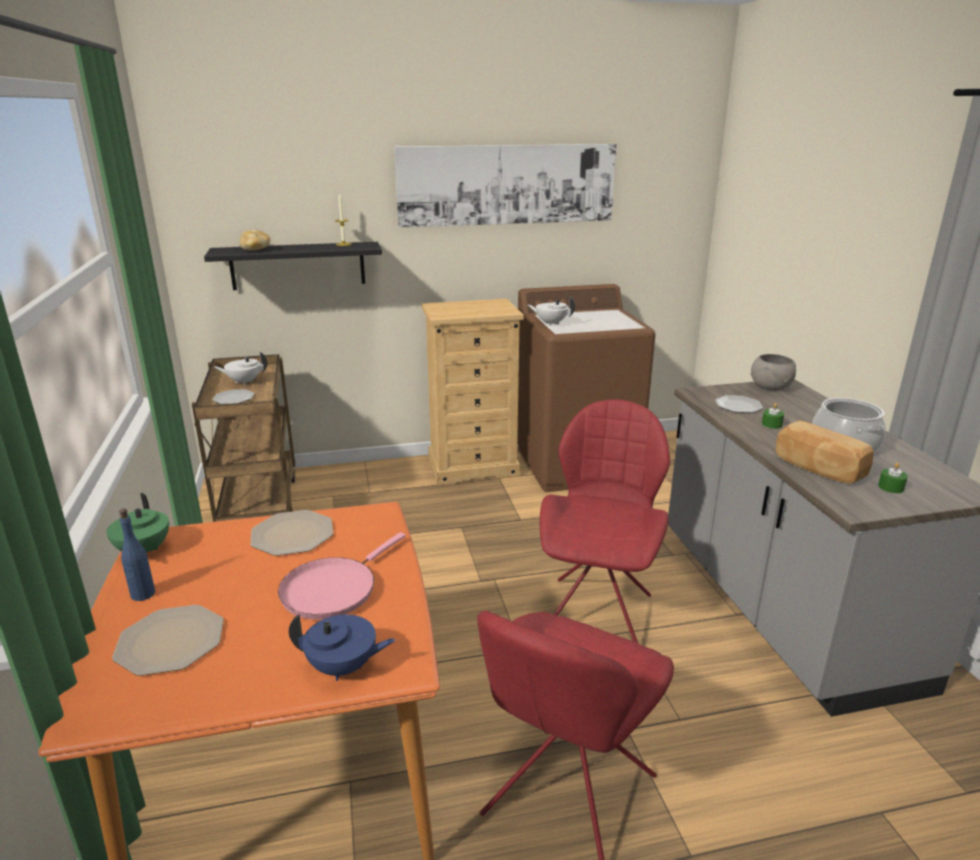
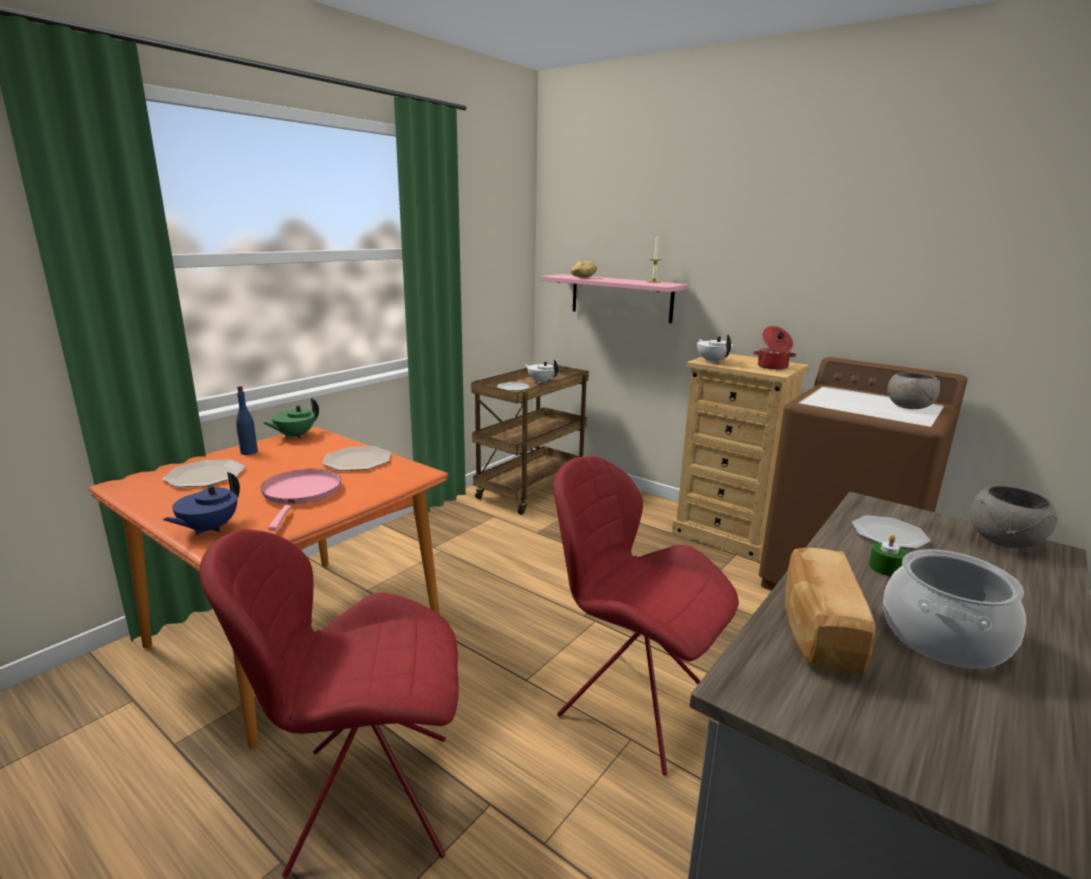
camera: 50 degrees right, 5 degrees down
black shelf [204,242,382,290] -> pink shelf [541,274,689,323]
pink frying pan [278,532,406,620] -> pink frying pan turned 90 degrees clockwise [260,469,341,531]
blue teapot [289,614,395,681] -> blue teapot turned 60 degrees clockwise [163,472,240,535]
picture [394,144,616,228] -> none
white teapot [528,297,575,326] -> white teapot moved to [697,334,733,364]
red chair [539,400,670,643] -> red chair turned 120 degrees counterclockwise [553,456,739,775]
green candle [878,463,908,493] -> none
none -> cooking pot [753,326,797,370]
none -> grey bowl [887,372,940,409]

